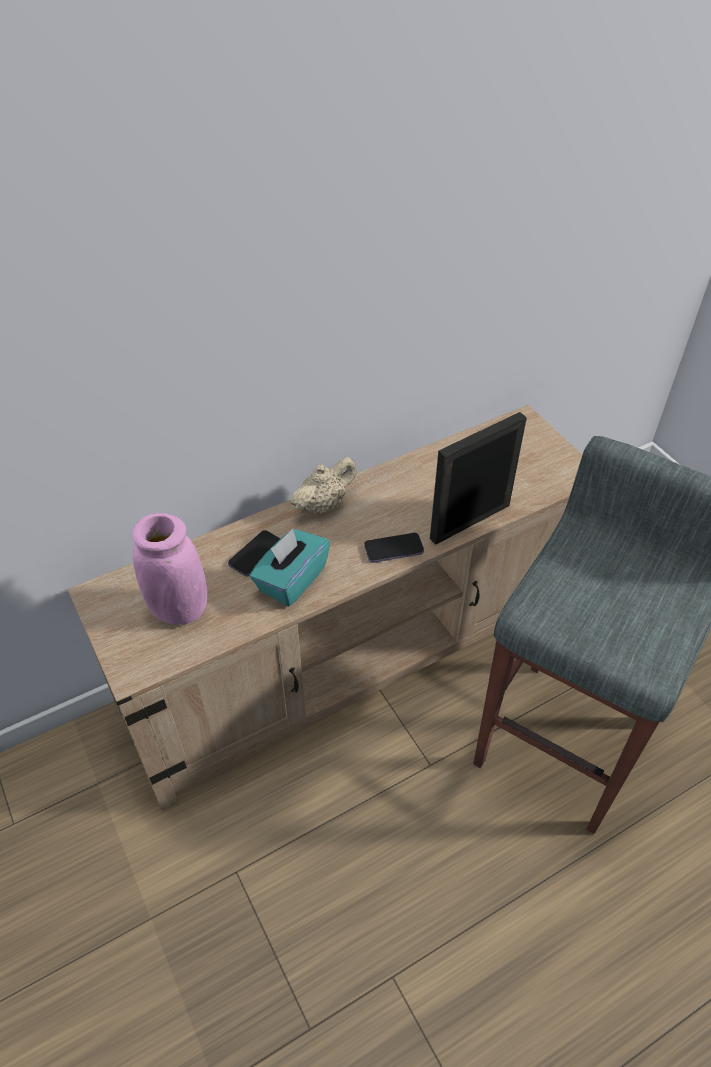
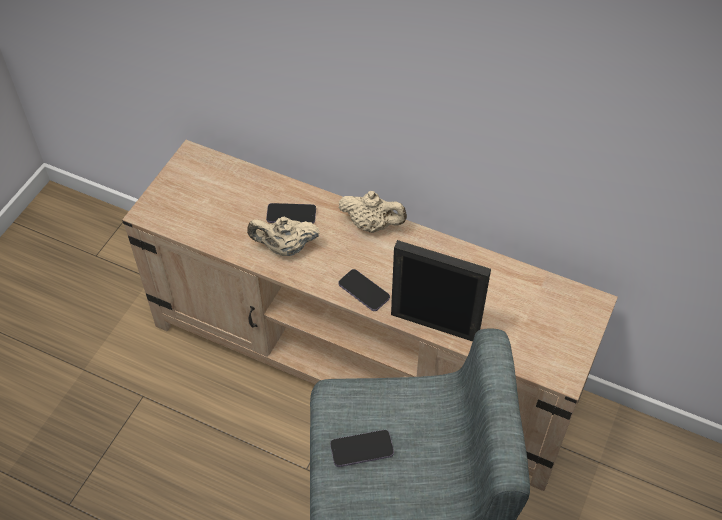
camera: 55 degrees right, 5 degrees up
pink vase [132,513,207,625] -> none
turquoise tissue box [250,529,330,607] -> beige teapot [247,216,320,256]
none -> phone [330,430,394,467]

